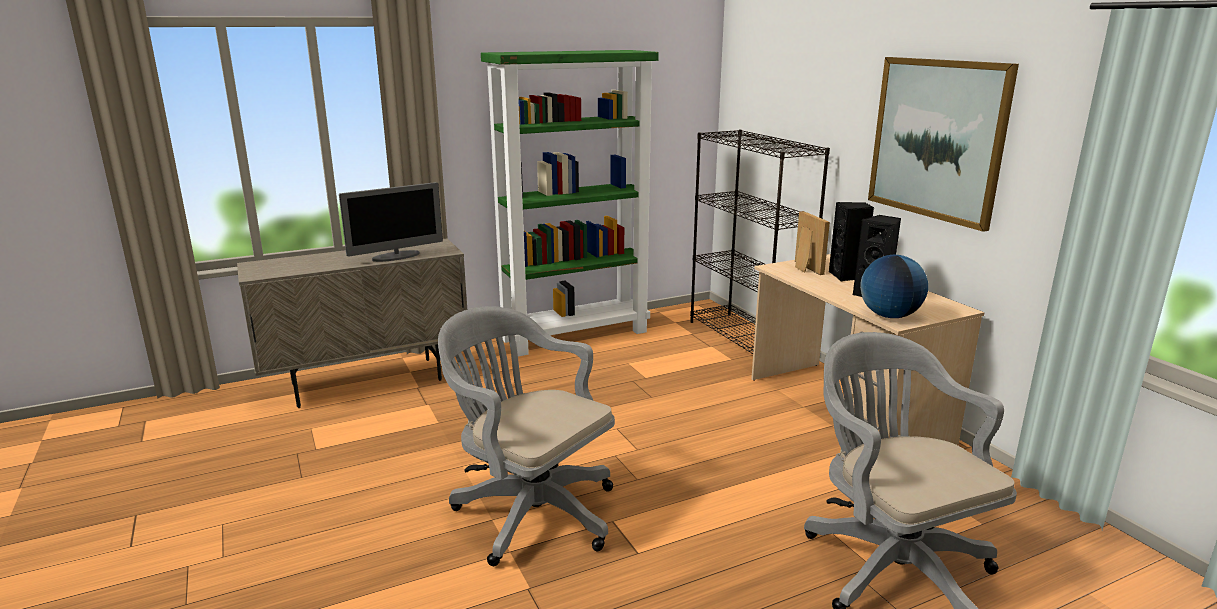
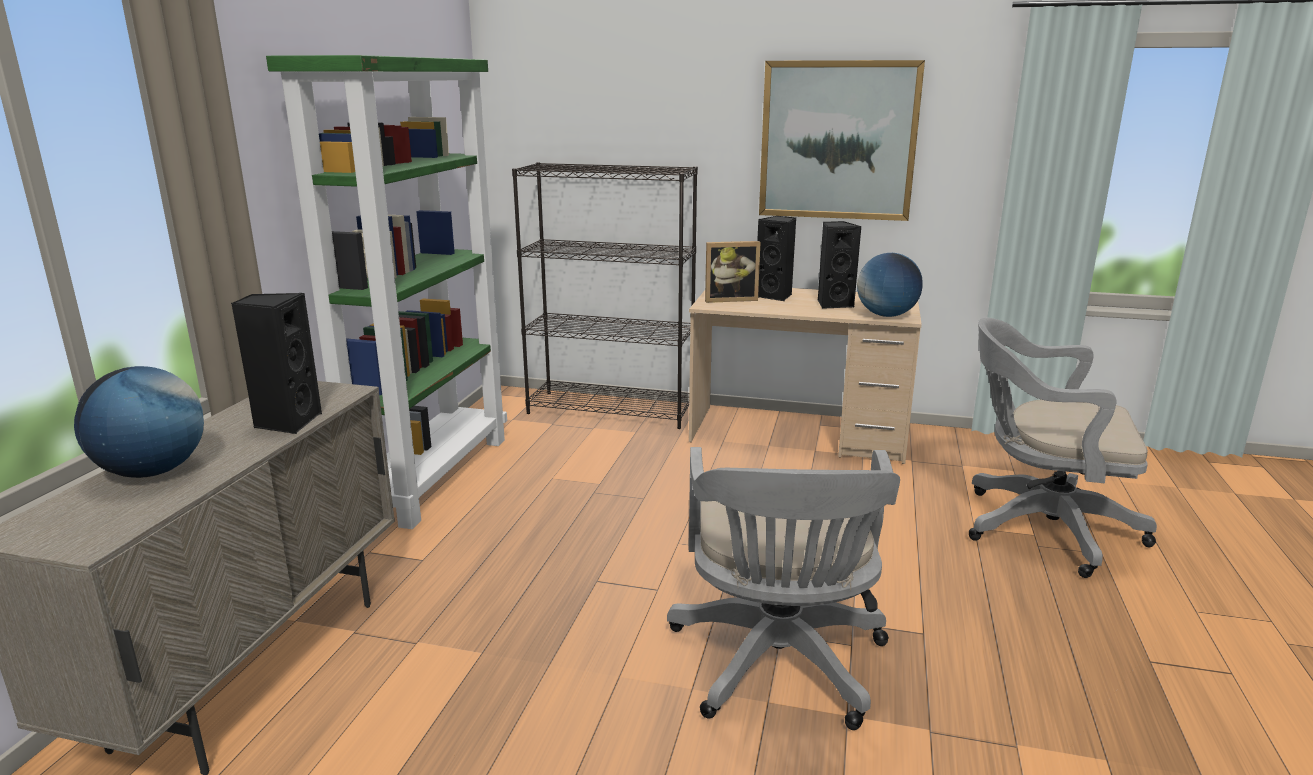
camera: 50 degrees left, 0 degrees up
monitor [339,182,443,262] -> black speaker [231,293,322,434]
grey office chair [438,306,615,566] -> grey office chair turned 75 degrees counterclockwise [667,447,900,730]
picture frame [795,211,830,275] -> picture frame turned 150 degrees clockwise [705,241,760,303]
none -> globe [74,366,204,478]

